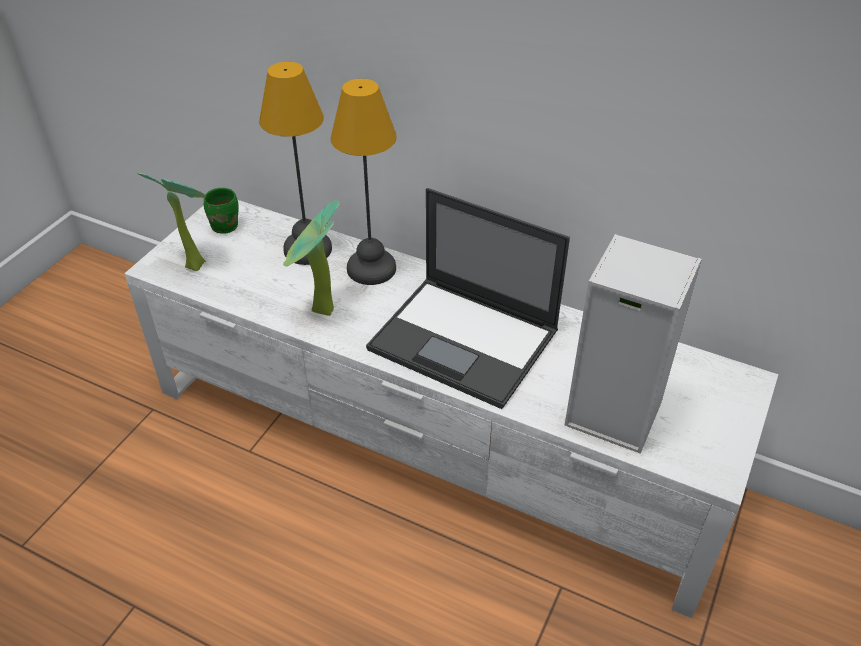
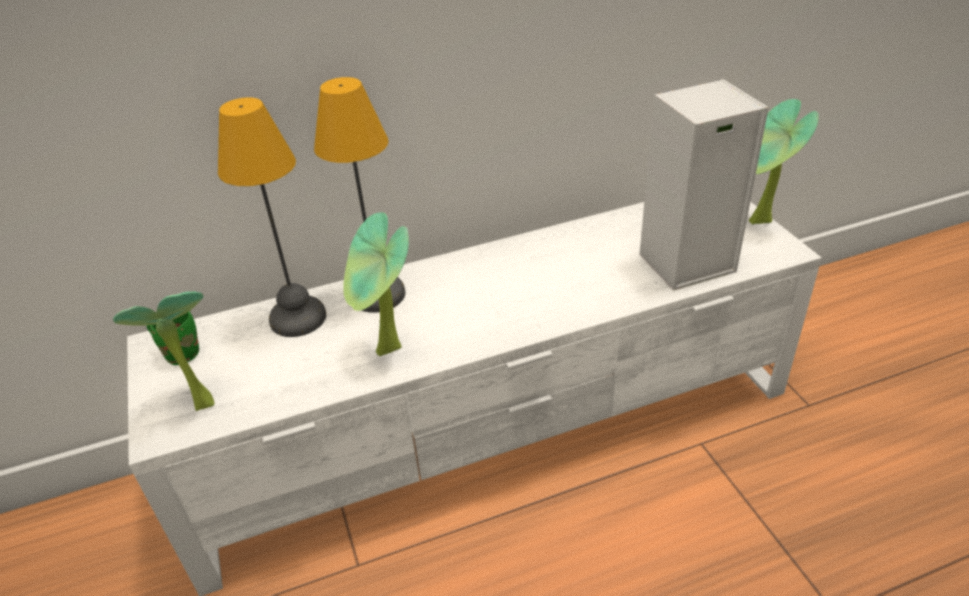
camera: 45 degrees left, 5 degrees down
laptop [366,188,570,409] -> none
none -> potted plant [749,99,819,224]

